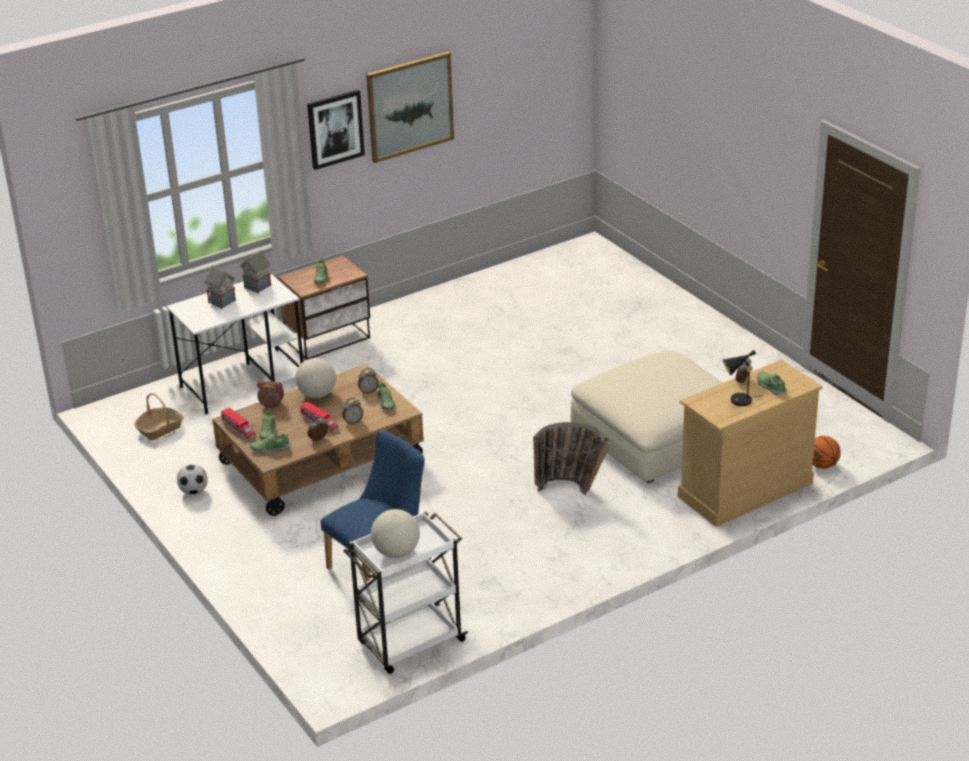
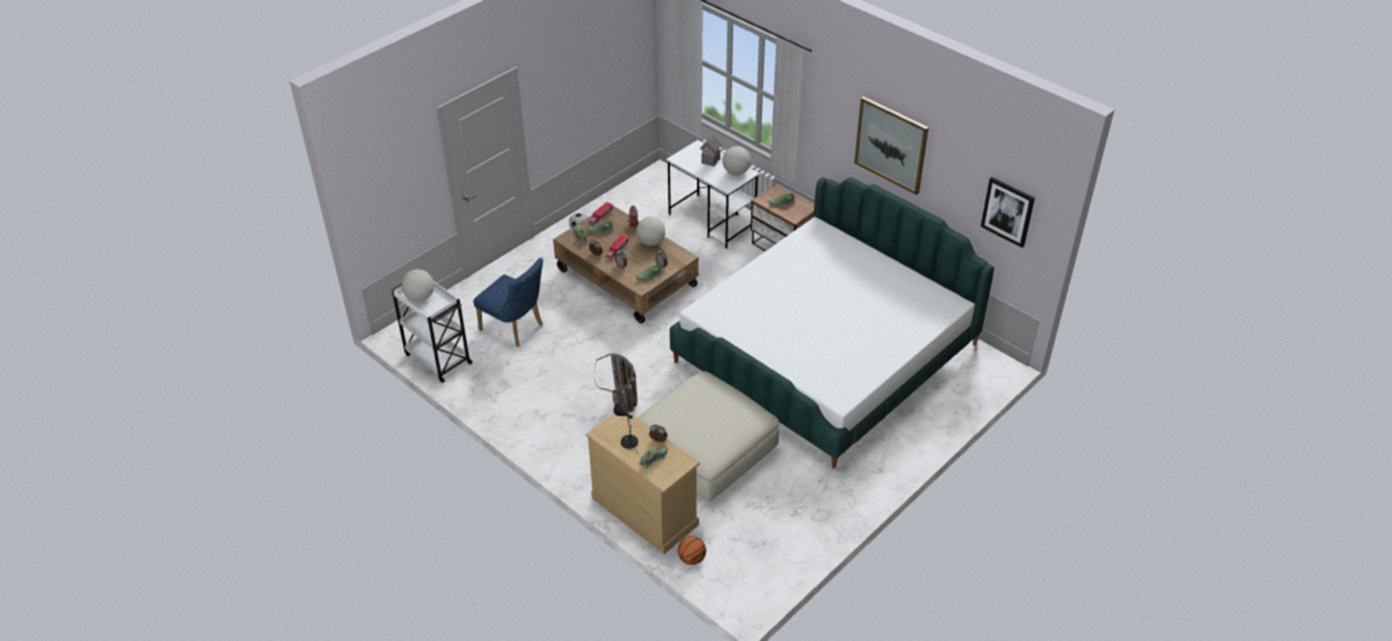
camera: 75 degrees right, 10 degrees up
basket [134,393,184,440] -> none
toy house [240,250,271,294] -> globe [723,146,751,175]
picture [307,90,365,170] -> picture moved to [981,177,1035,248]
none -> bed [670,177,994,468]

